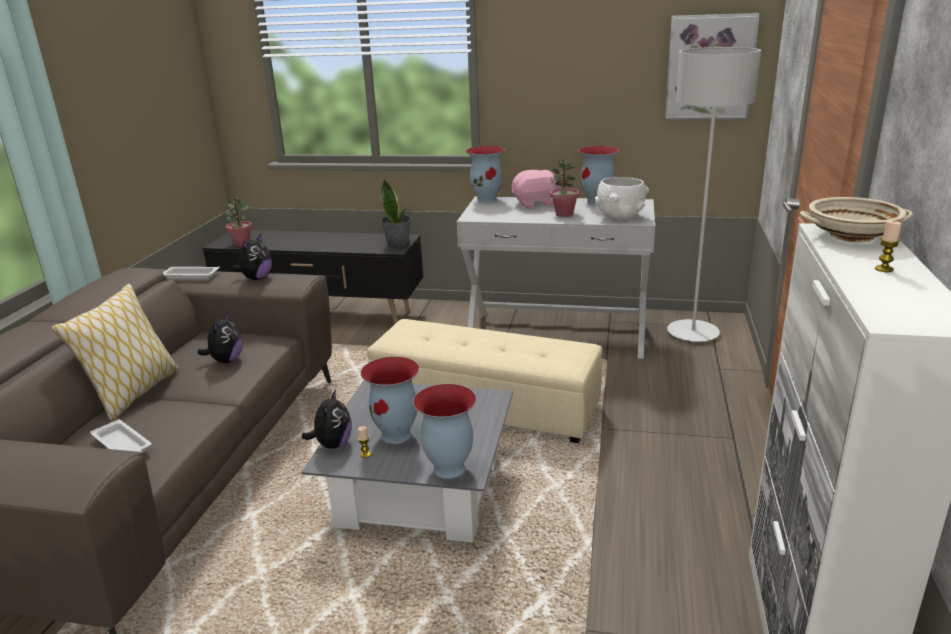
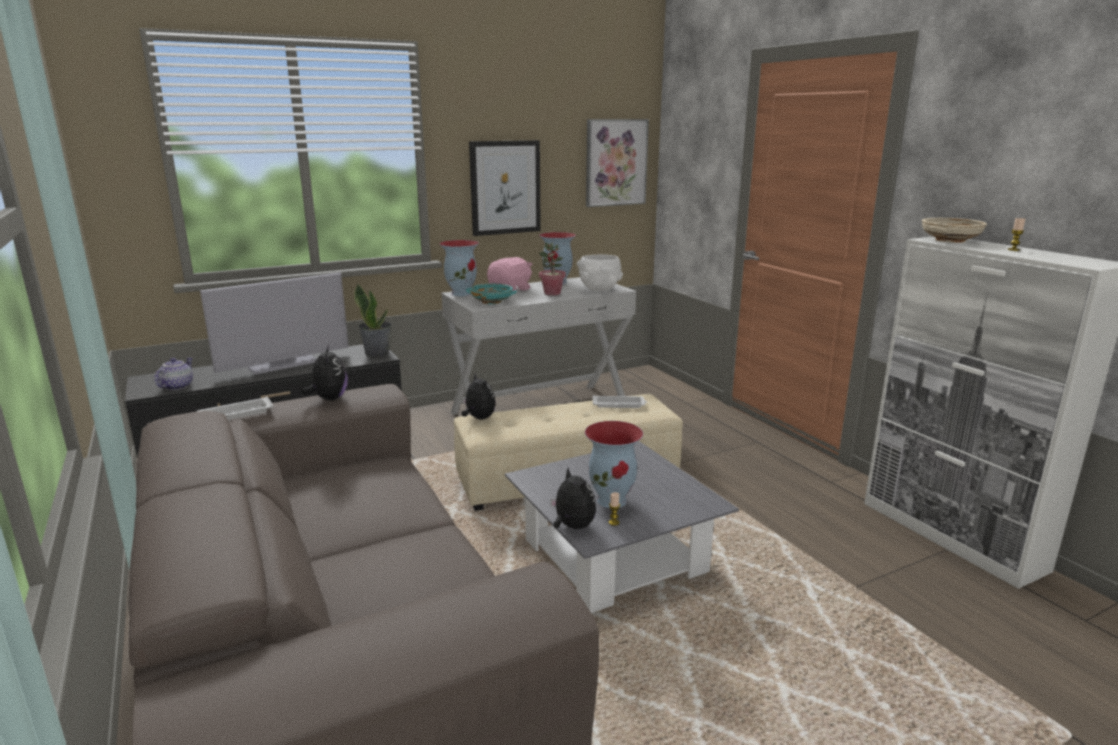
camera: 40 degrees left, 5 degrees down
pillow [51,284,179,421] -> none
white tray [90,419,152,452] -> white tray moved to [593,395,647,408]
plush toy [198,311,242,363] -> plush toy moved to [462,373,496,420]
potted plant [225,197,252,247] -> teapot [154,358,193,390]
vase [413,384,476,479] -> none
grey floor lamp [667,47,761,342] -> none
none -> television [200,272,349,375]
none -> turquoise bowl [466,284,517,304]
none -> picture [469,140,541,236]

